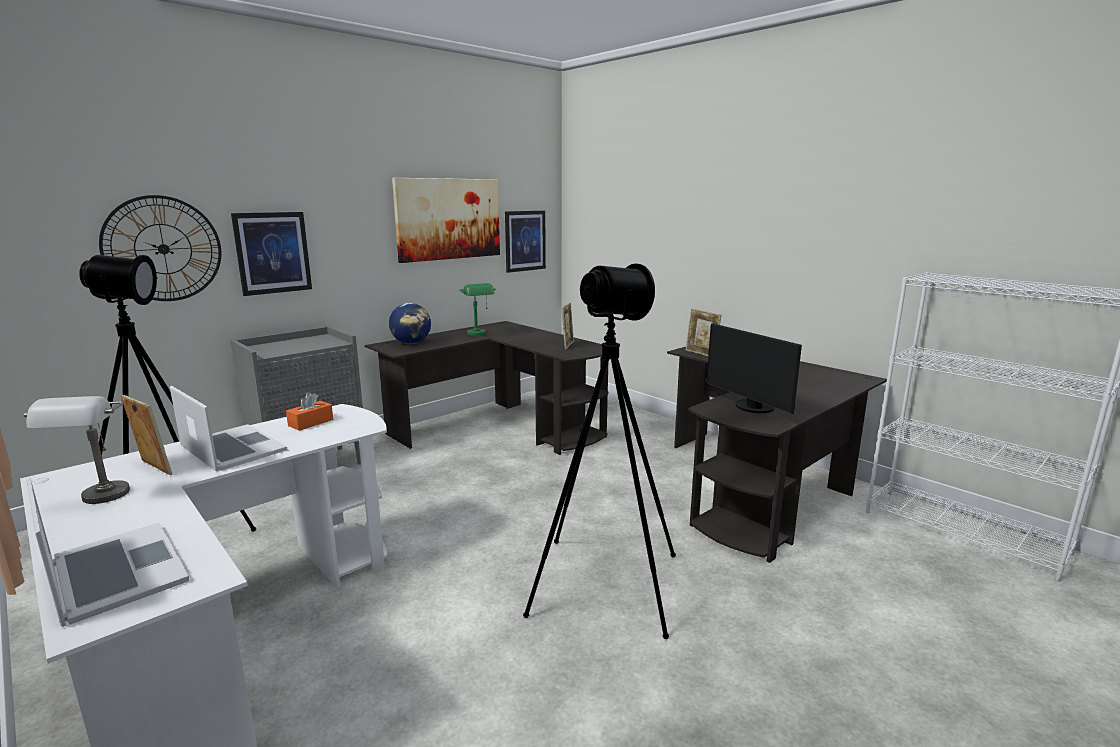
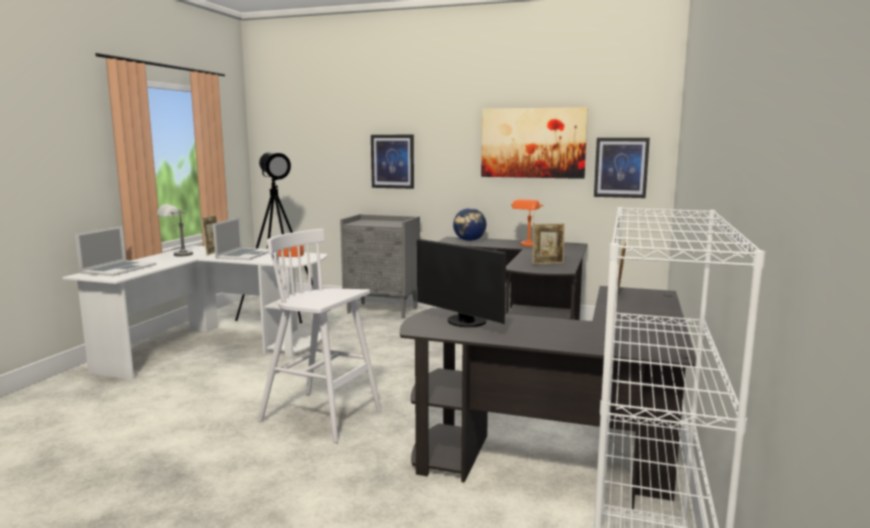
camera: 60 degrees right, 5 degrees down
wall clock [99,195,221,301] -> none
green table lamp [459,283,496,336] -> orange table lamp [511,199,544,246]
black floor lamp [523,264,676,639] -> white stool [258,229,381,443]
monitor [707,323,802,414] -> monitor turned 75 degrees counterclockwise [417,239,506,327]

